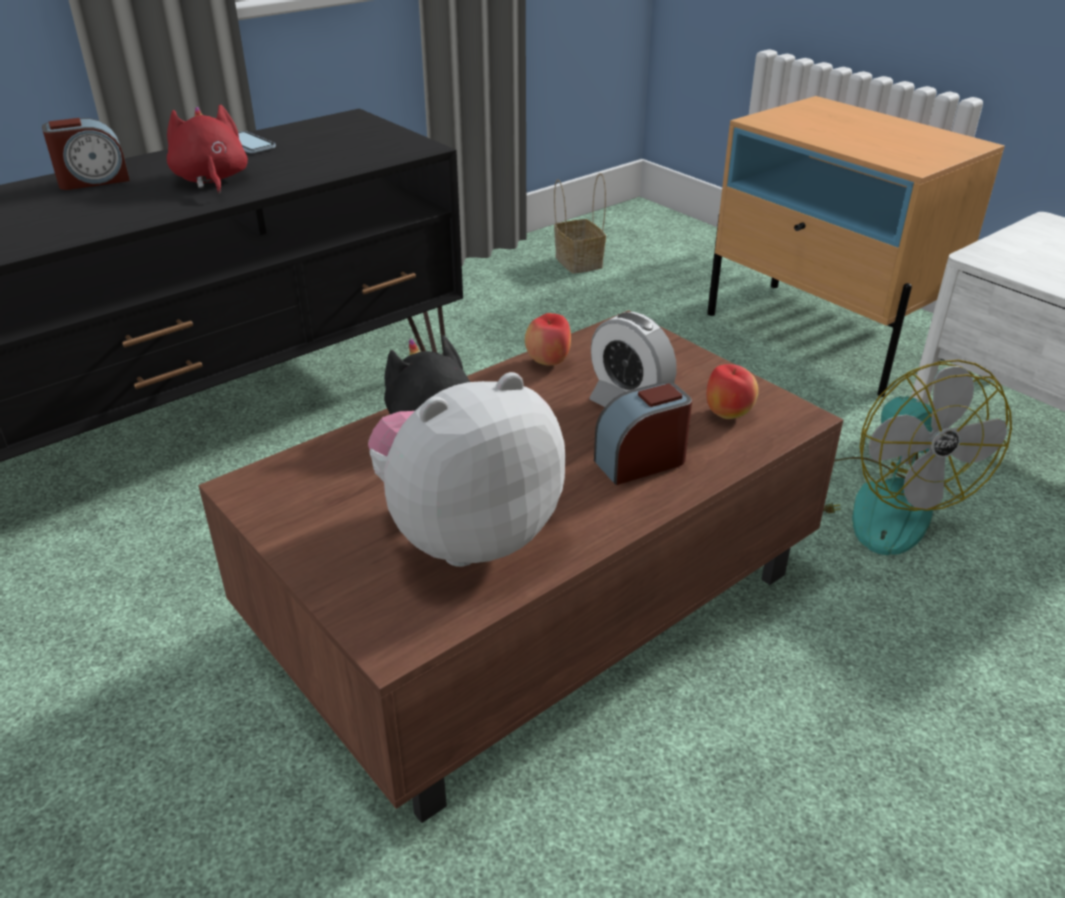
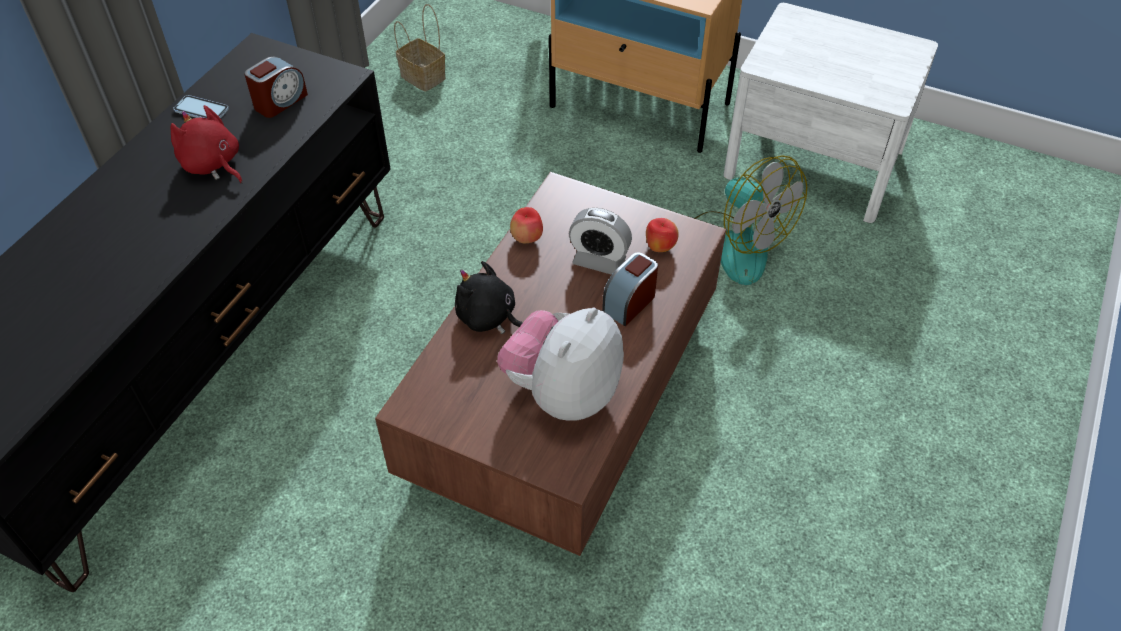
camera: 25 degrees left, 15 degrees up
alarm clock [42,118,130,190] -> alarm clock moved to [244,56,308,118]

